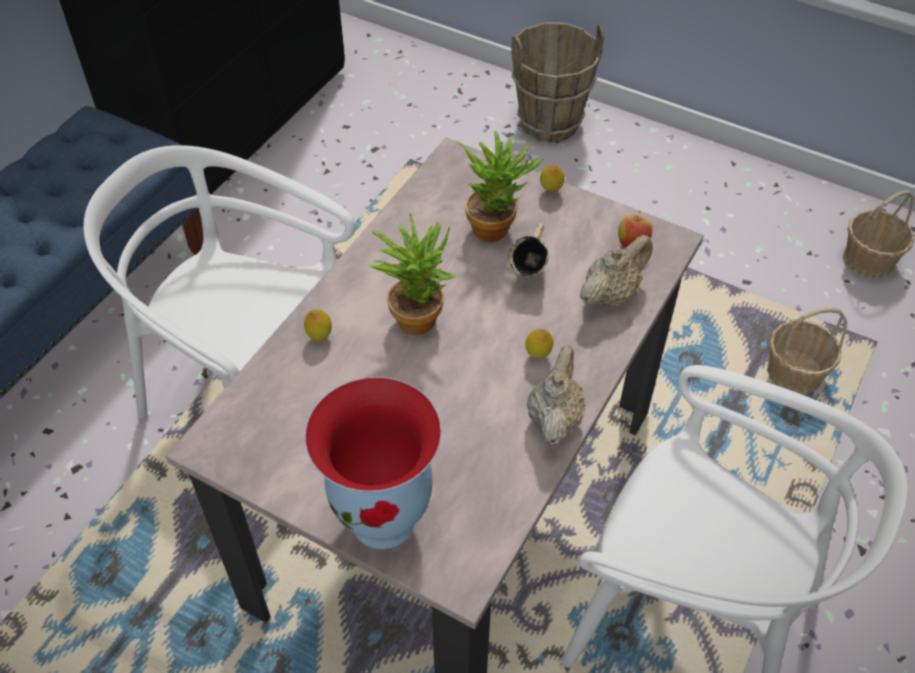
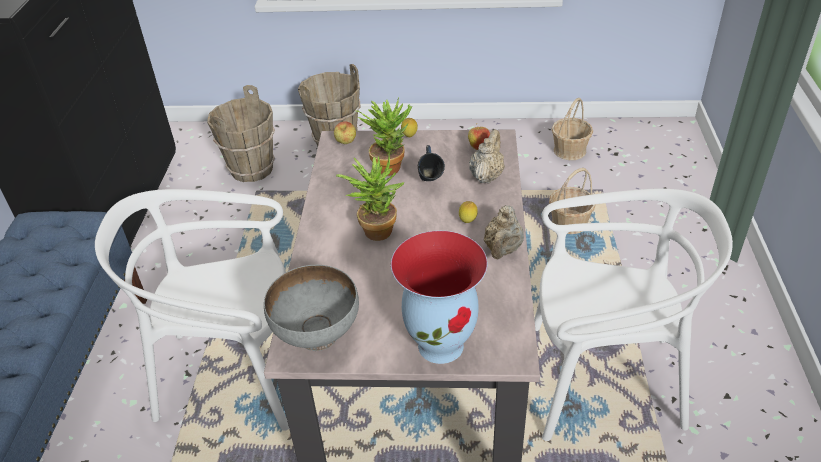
camera: 25 degrees left, 10 degrees down
lemon [304,309,332,342] -> none
beige mug [509,223,549,277] -> blue mug [418,145,445,181]
beige teapot [527,345,585,445] -> beige teapot turned 150 degrees counterclockwise [484,205,524,259]
none -> brown bucket [207,85,275,182]
none -> grey bowl [264,265,359,351]
none -> apple [334,121,356,144]

